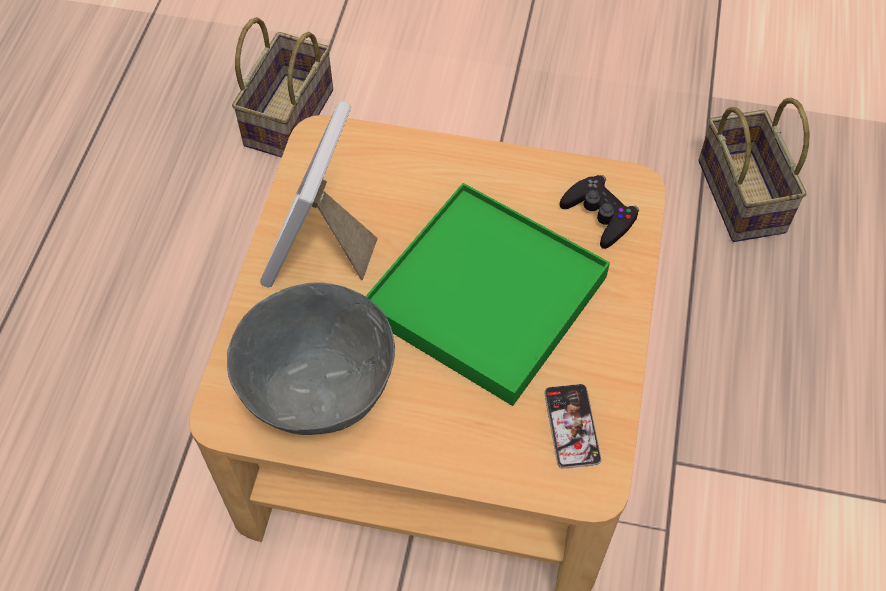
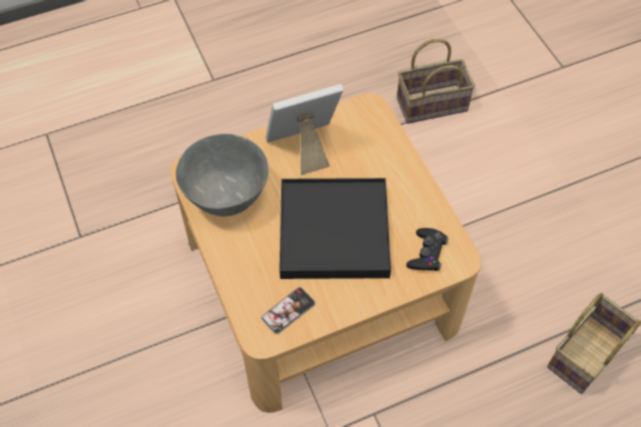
camera: 55 degrees right, 0 degrees up
green tray [365,183,610,406] -> black tray [279,178,391,279]

